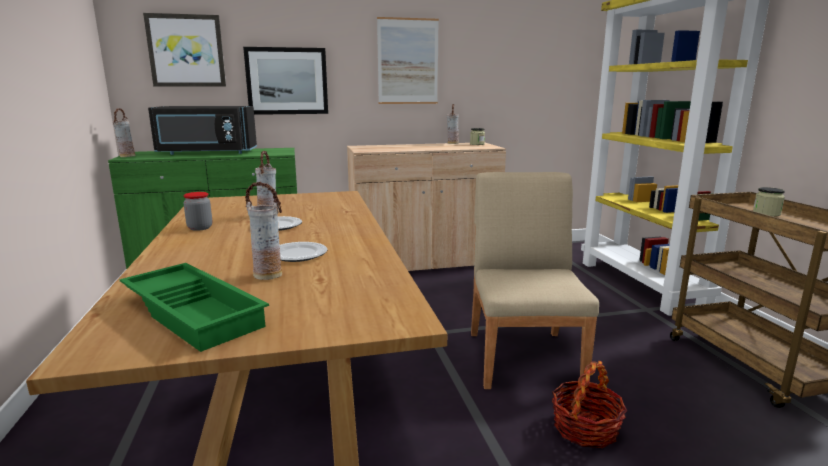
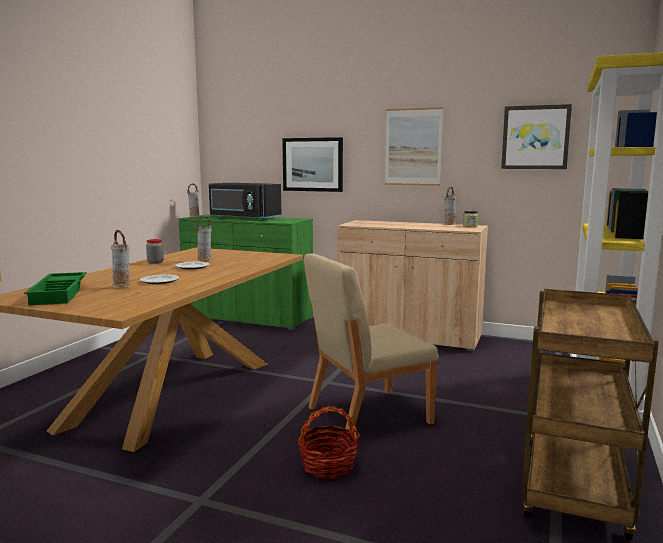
camera: 35 degrees right, 5 degrees down
picture [143,13,226,87] -> picture moved to [501,104,572,169]
beige chair [471,172,599,389] -> beige chair turned 150 degrees counterclockwise [304,254,439,443]
jar [753,187,785,216] -> none

